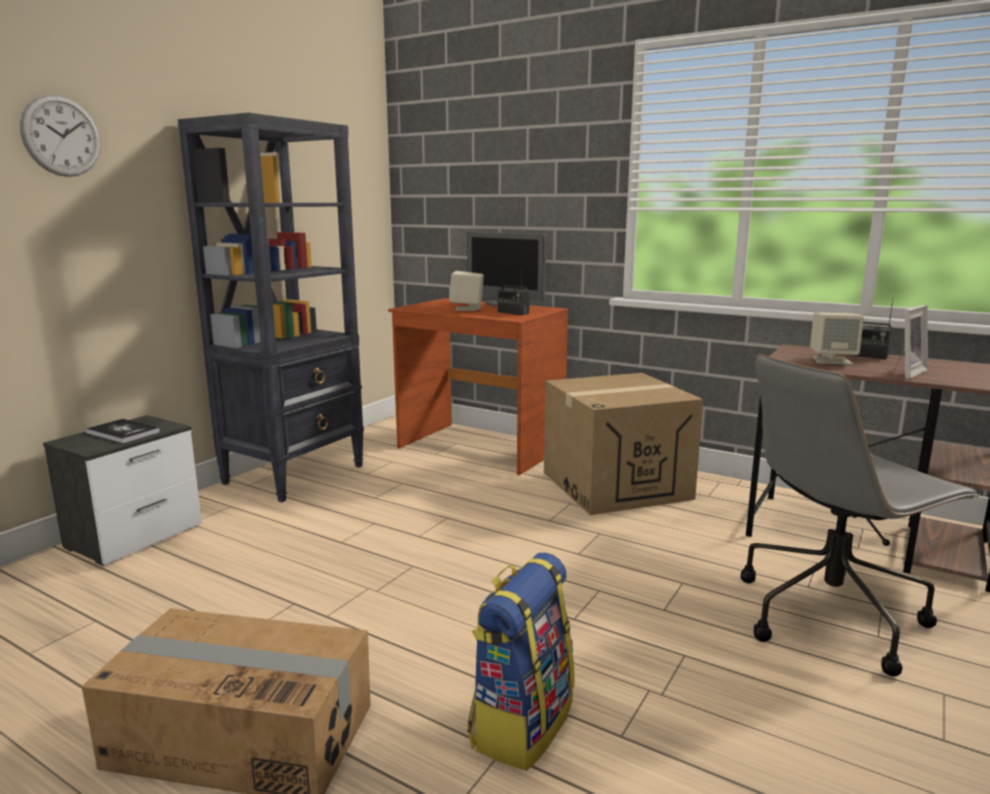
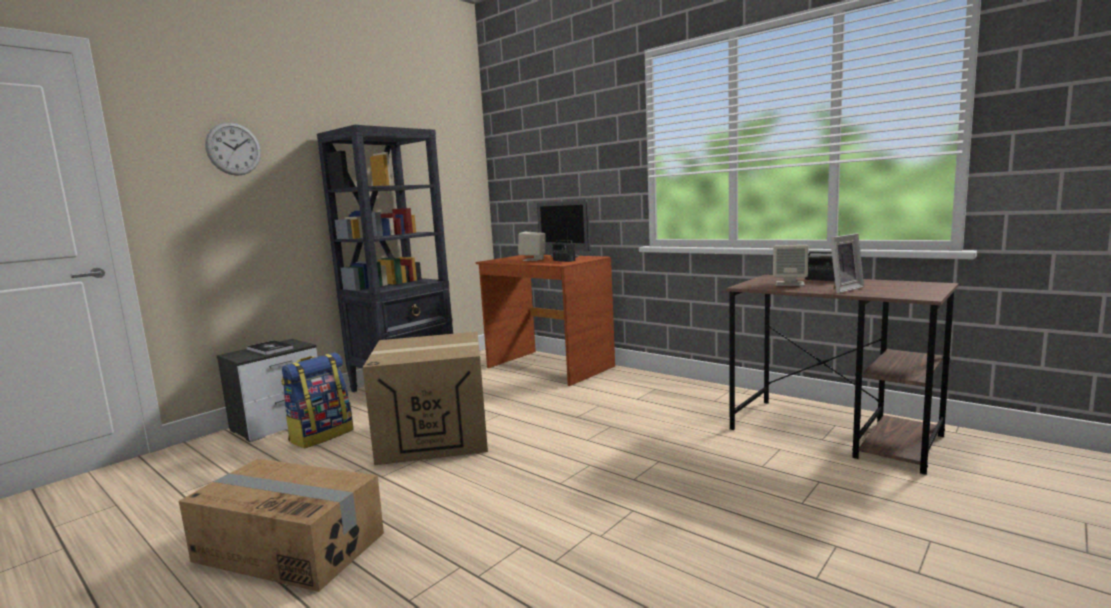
camera: 10 degrees right, 5 degrees down
backpack [467,553,575,771] -> backpack moved to [281,353,353,448]
cardboard box [544,373,703,515] -> cardboard box moved to [363,332,488,465]
grey office chair [741,354,980,676] -> none

